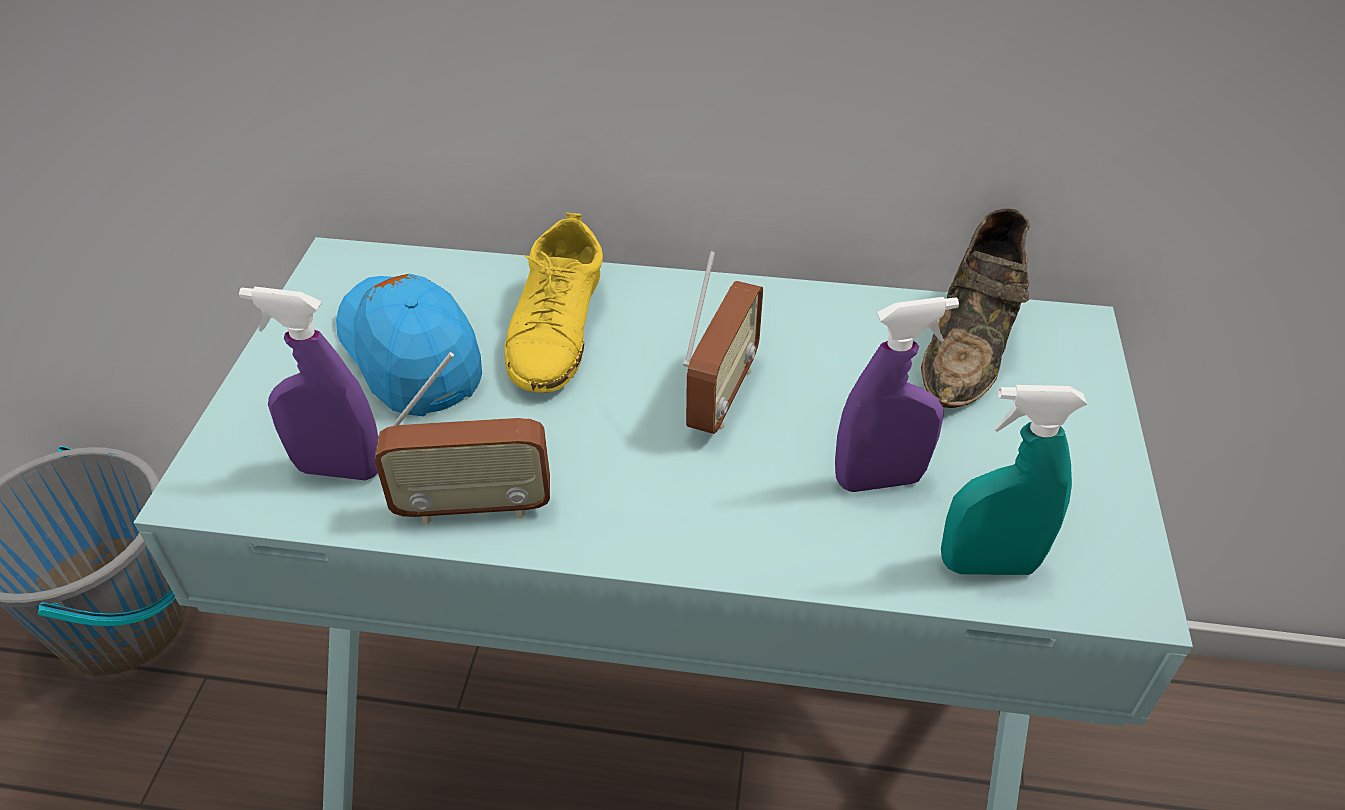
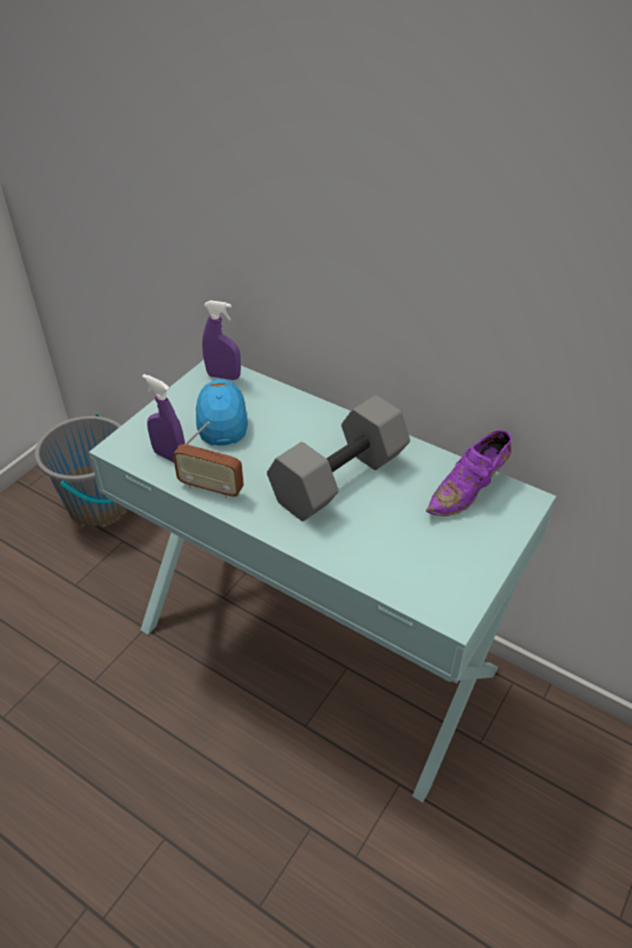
camera: 25 degrees right, 0 degrees up
yellow shoe [505,213,603,393] -> none
radio [683,251,763,434] -> grey dumbbell [267,395,410,521]
purple spray bottle [835,297,959,492] -> purple spray bottle moved to [202,300,241,380]
brown shoe [921,209,1030,408] -> purple shoe [426,430,512,516]
turquoise spray bottle [941,385,1087,575] -> none

